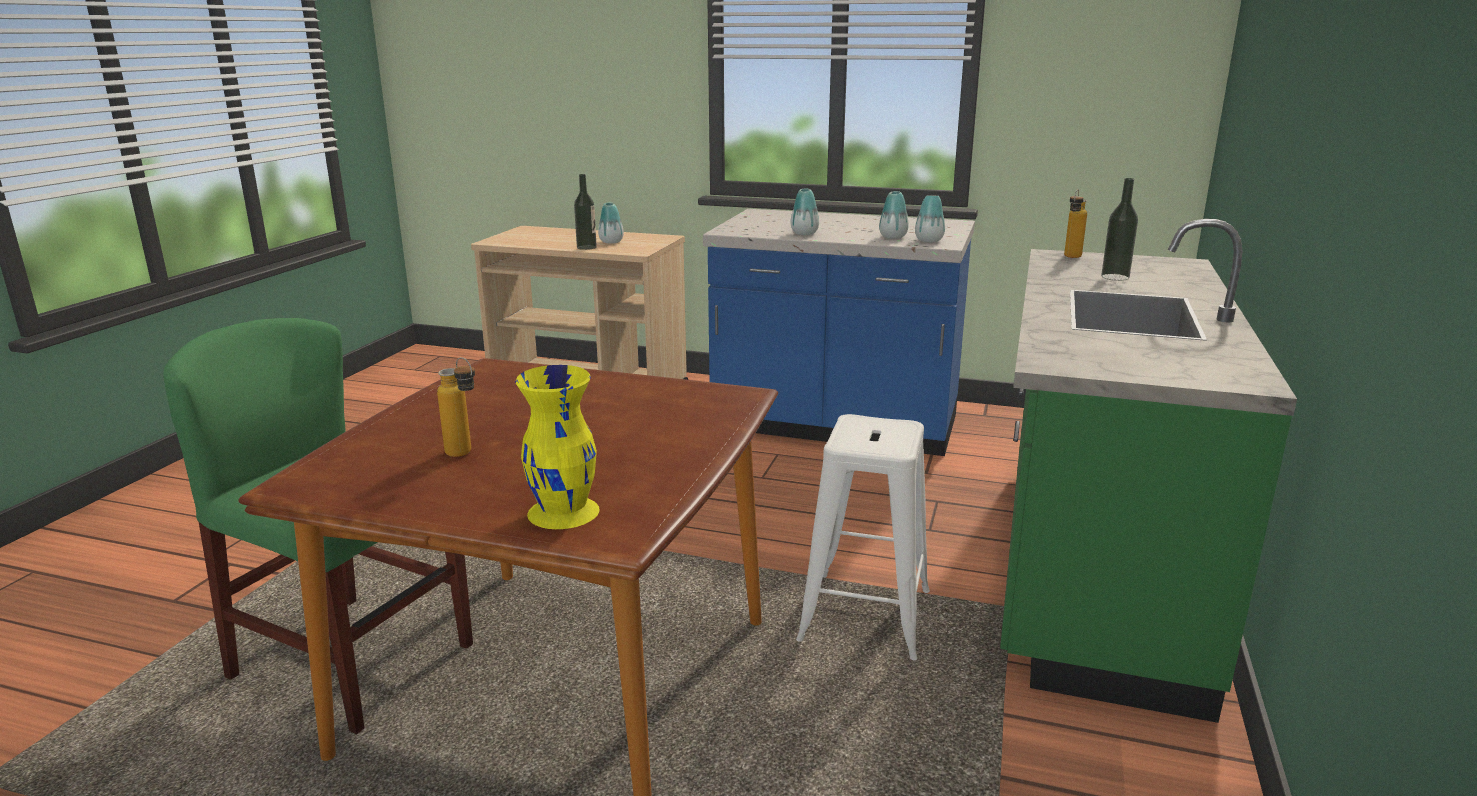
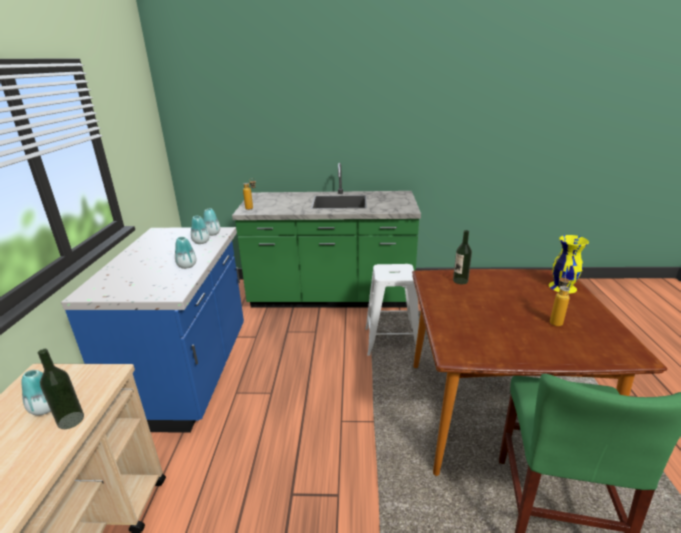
camera: 105 degrees left, 5 degrees up
bottle [1101,178,1138,281] -> bottle moved to [453,230,472,284]

